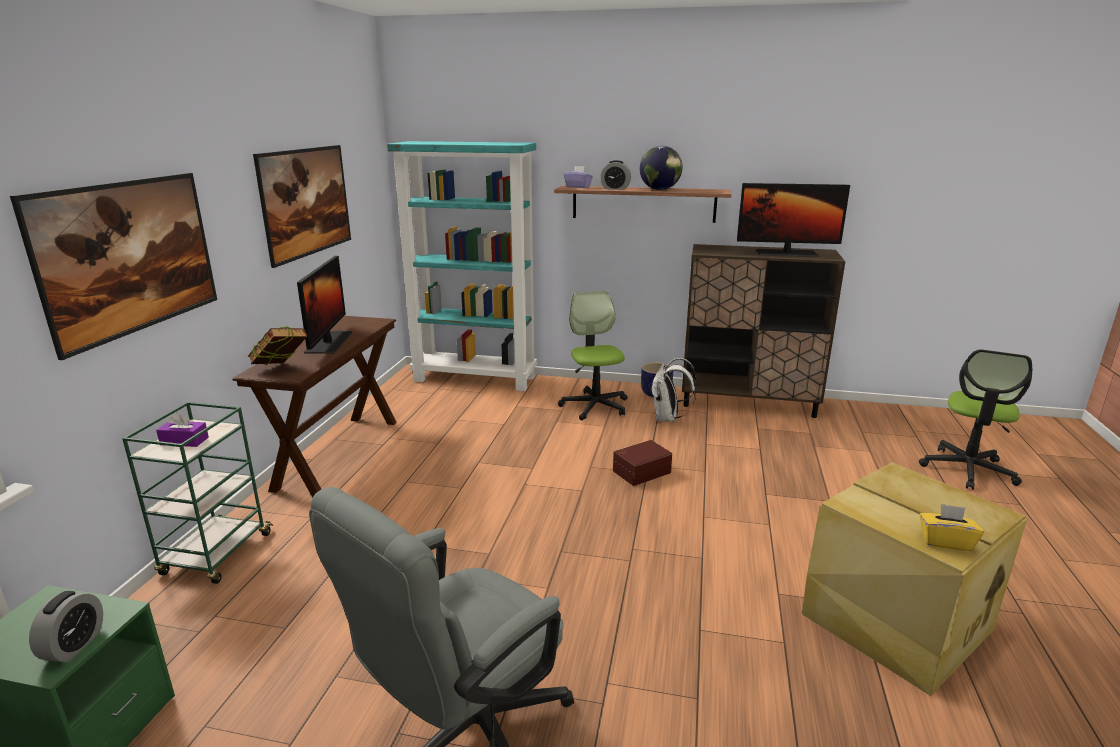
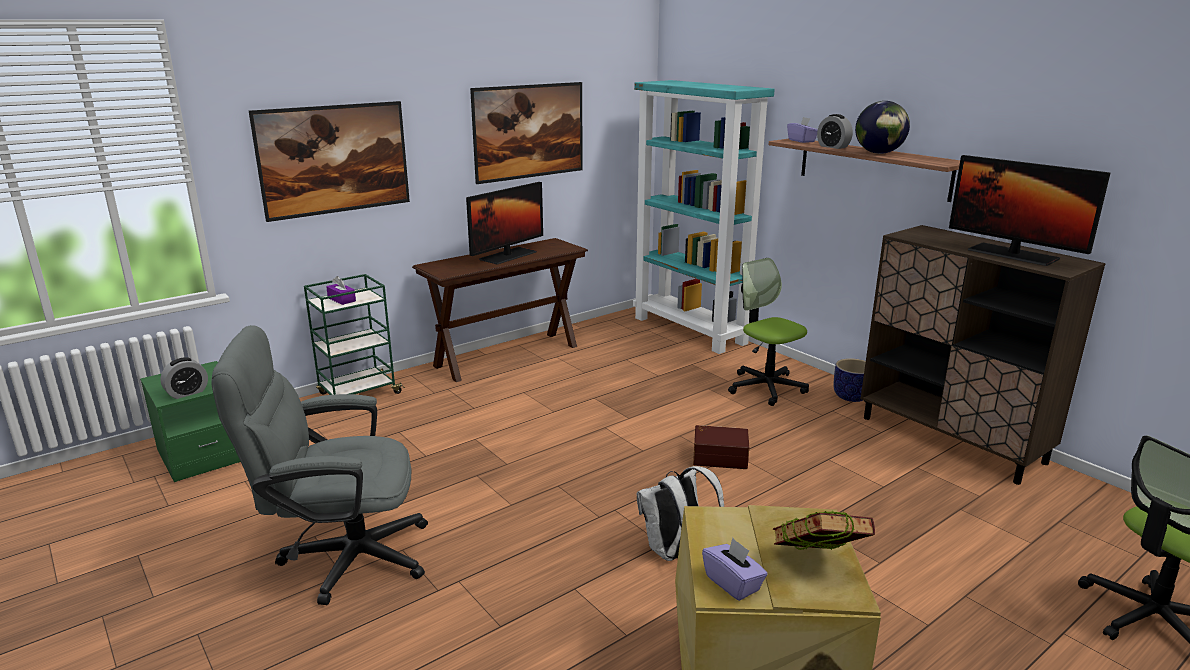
camera: 40 degrees right, 0 degrees up
book [248,326,307,365] -> book moved to [773,510,875,550]
office chair [558,291,628,420] -> office chair turned 60 degrees counterclockwise [728,258,809,406]
white backpack [651,358,697,422] -> white backpack moved to [637,466,724,561]
yellow tissue box [920,504,984,551] -> purple tissue box [702,538,768,601]

